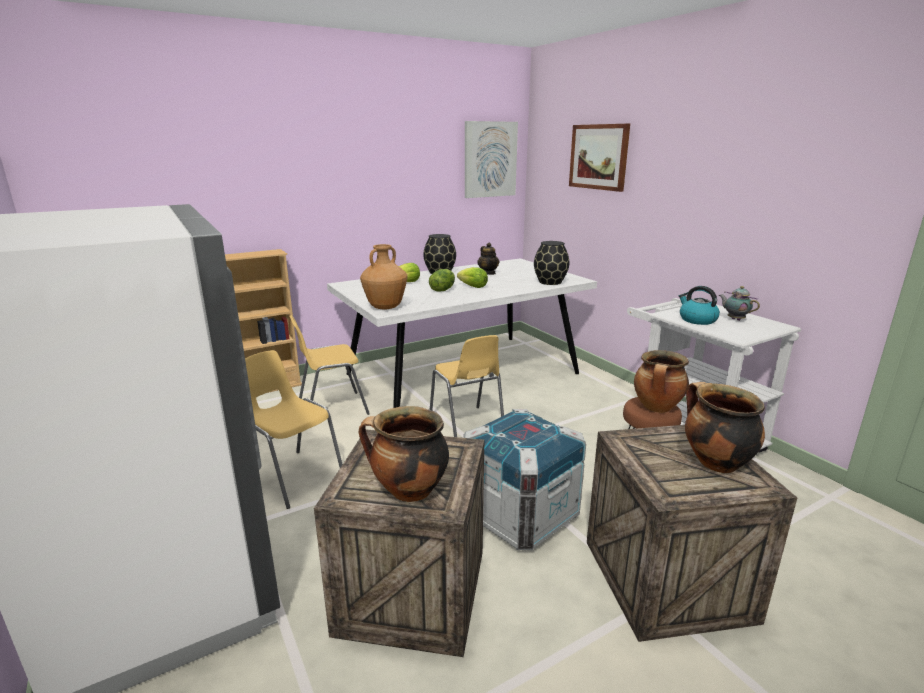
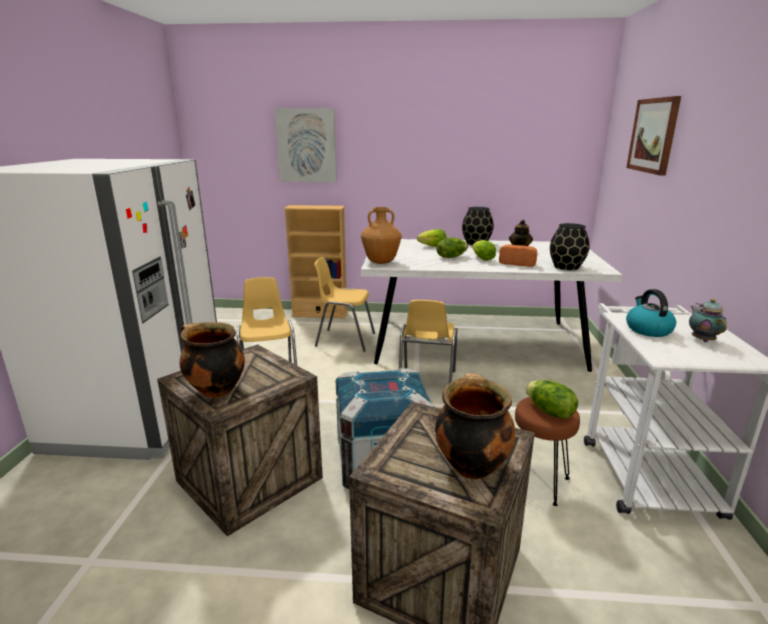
camera: 35 degrees right, 0 degrees up
picture [465,121,518,198] -> picture moved to [275,108,337,182]
cooking pot [634,350,689,413] -> lettuce [525,380,578,419]
none -> bread [499,244,537,267]

